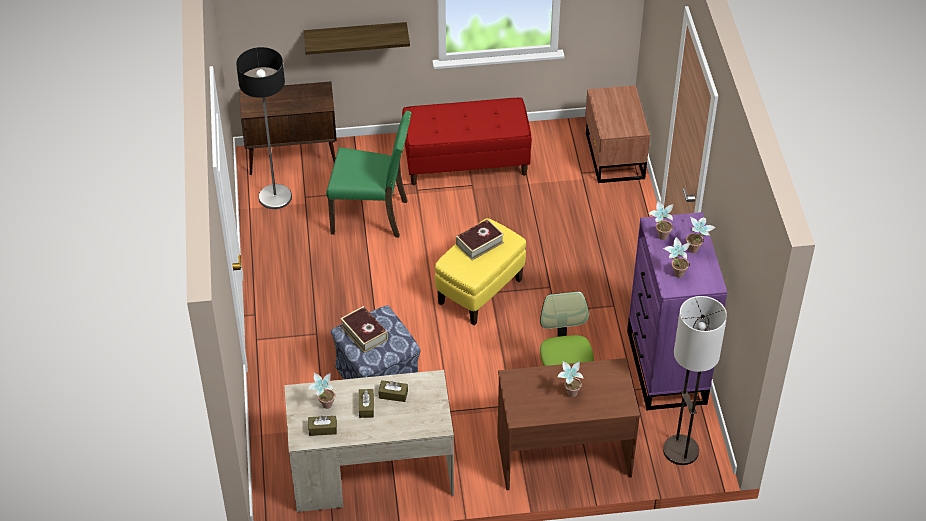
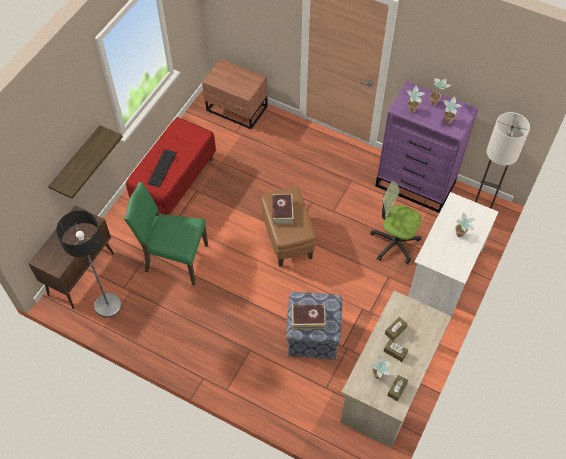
camera: 55 degrees left, 10 degrees up
green chair [326,111,412,238] -> green chair turned 120 degrees counterclockwise [124,182,208,285]
yellow ottoman [435,218,526,325] -> brown ottoman [261,187,316,267]
brown desk [497,358,640,490] -> white desk [408,192,498,318]
none -> keyboard [147,149,177,187]

